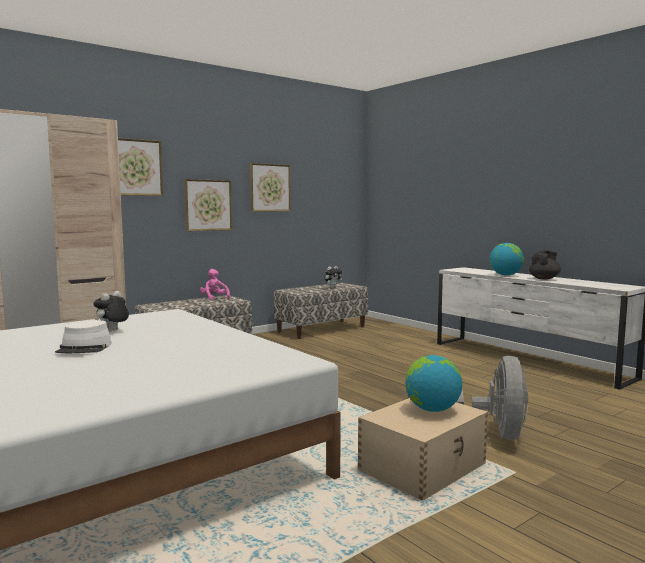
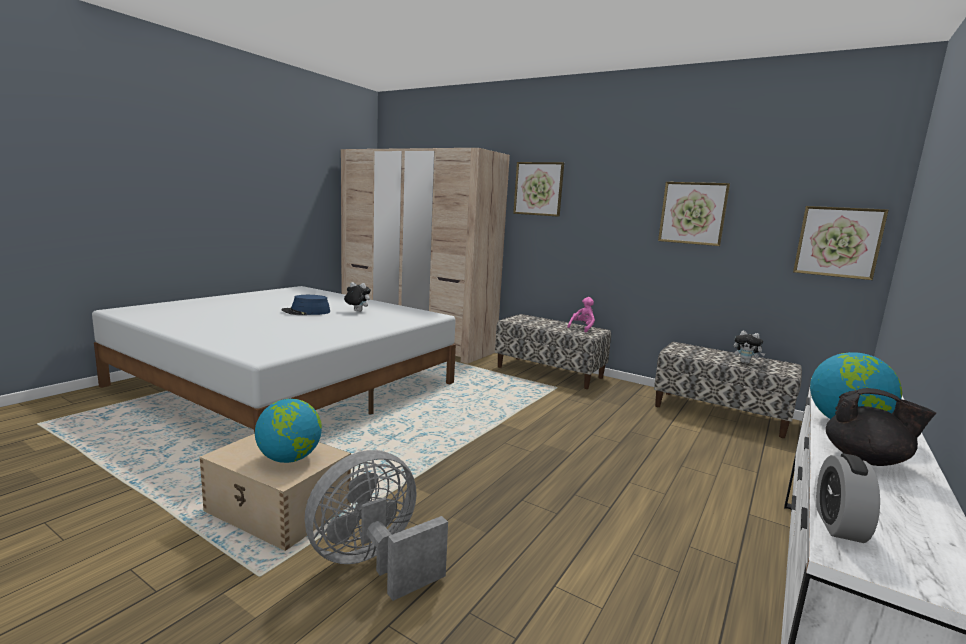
camera: 70 degrees right, 5 degrees up
white hat [55,320,112,353] -> blue hat [281,295,330,315]
picture [184,179,232,231] -> picture moved to [793,206,888,280]
grey fan [457,356,528,440] -> grey fan turned 150 degrees clockwise [305,450,448,601]
none -> alarm clock [816,453,880,543]

